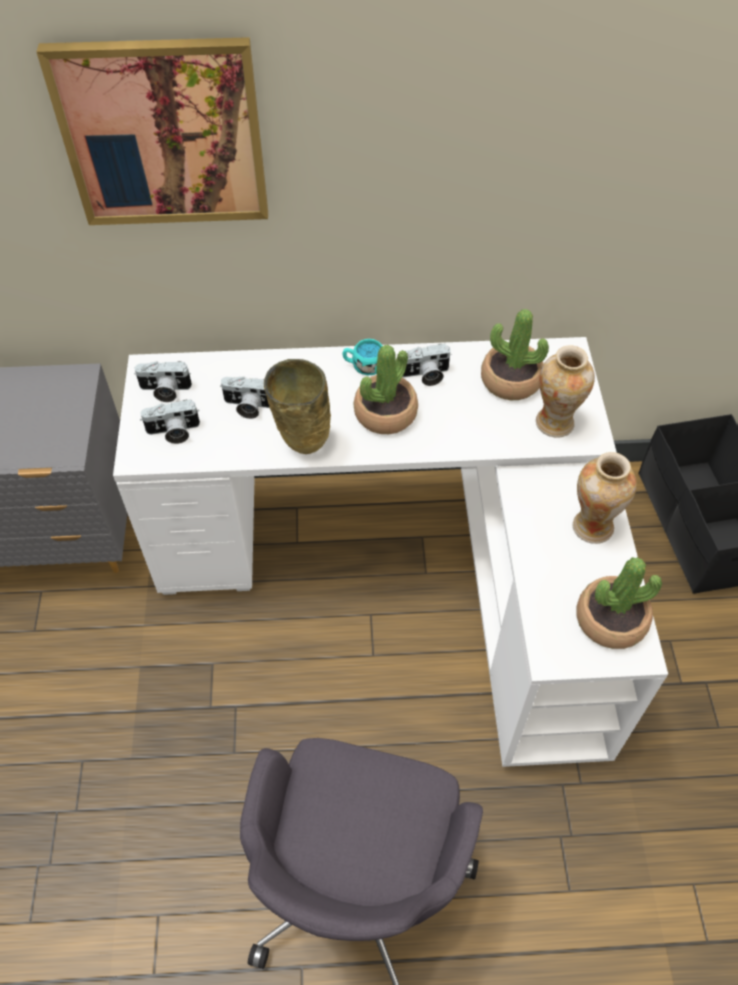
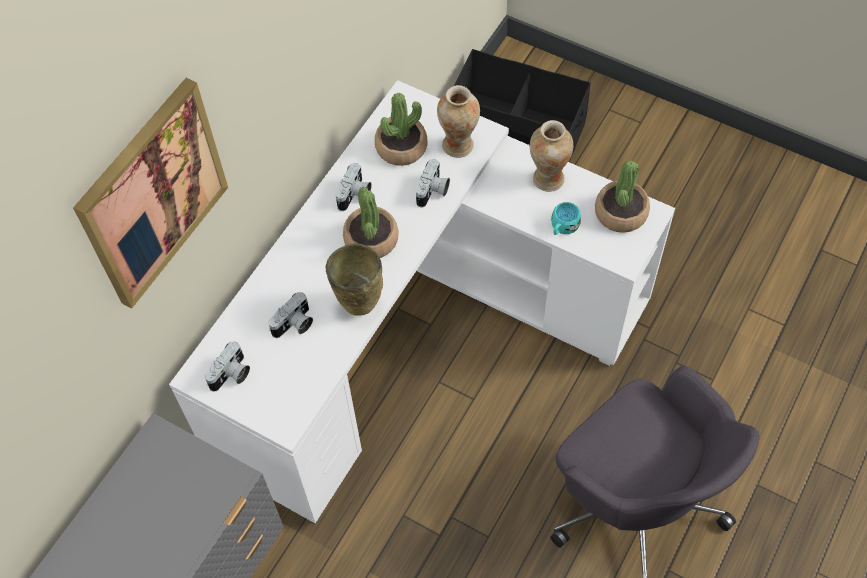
camera: 55 degrees left, 5 degrees up
camera [140,400,200,444] -> camera moved to [416,159,450,208]
turquoise mug [343,339,383,376] -> turquoise mug moved to [552,202,581,235]

